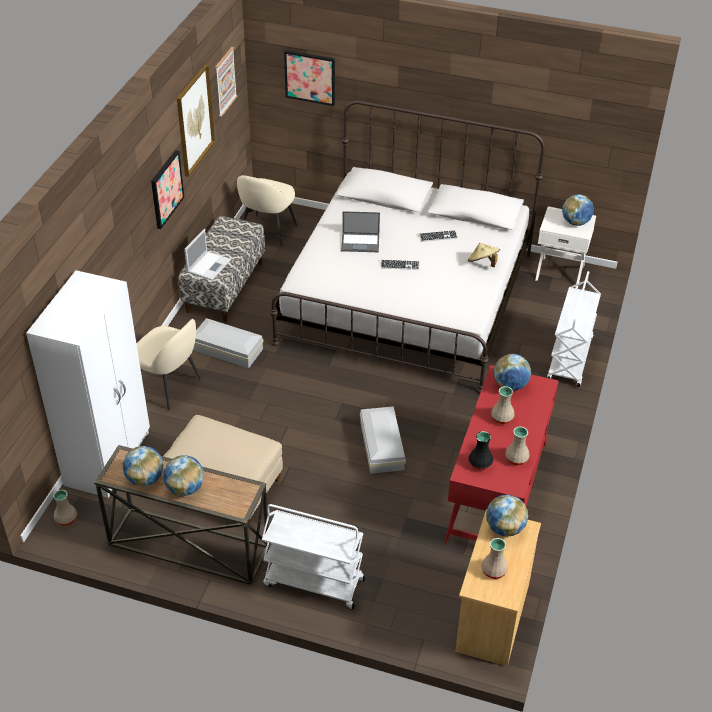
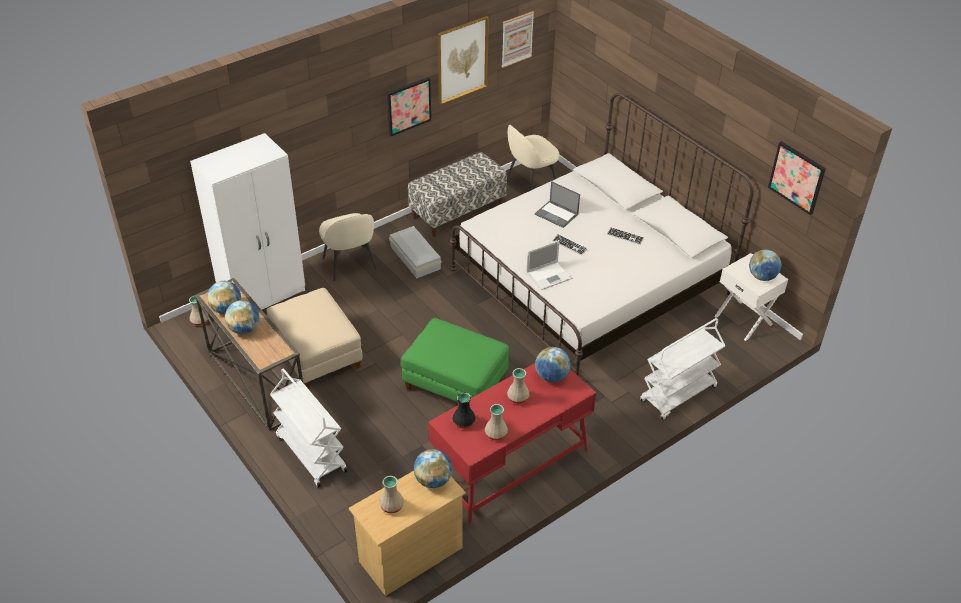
camera: 35 degrees right, 0 degrees up
laptop [184,229,231,280] -> laptop moved to [527,240,572,290]
picture [284,50,335,106] -> picture moved to [768,141,826,215]
white storage box [360,406,406,474] -> green ottoman [401,318,509,402]
beige hat [468,243,500,267] -> none

